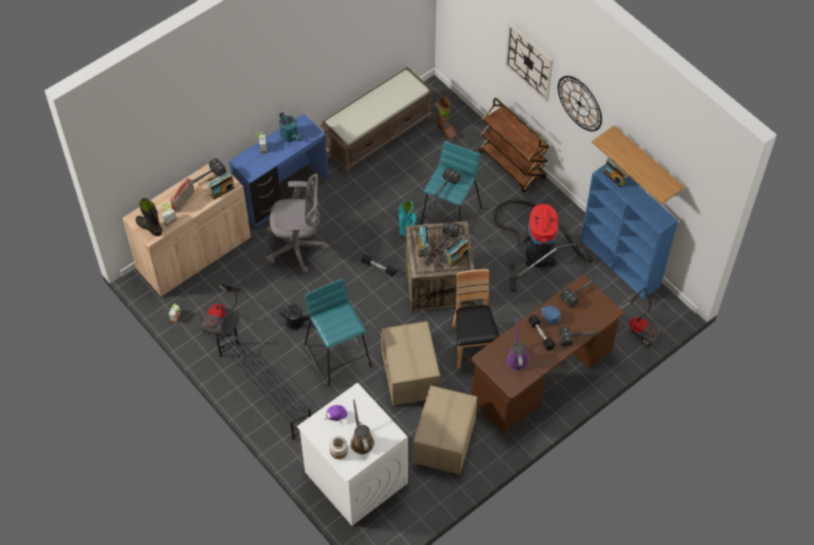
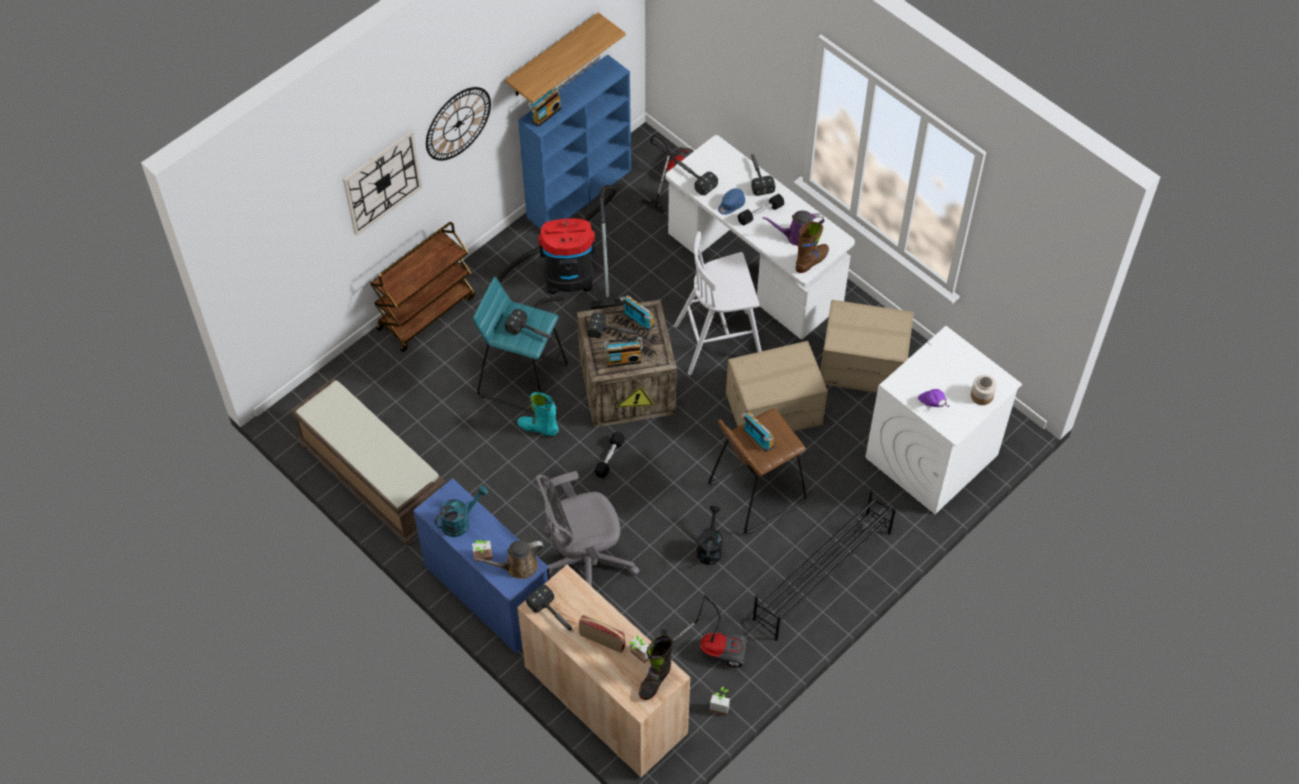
camera: 95 degrees left, 0 degrees up
radio [206,170,235,200] -> radio moved to [741,412,774,452]
grey office chair [266,174,329,273] -> grey office chair turned 105 degrees counterclockwise [536,471,640,587]
turquoise stool [305,279,372,386] -> brown stool [708,408,806,534]
brown watering can [351,399,374,454] -> brown watering can moved to [475,540,544,579]
brown boot [435,97,457,138] -> brown boot moved to [796,222,829,273]
brown chair [452,269,500,369] -> white stool [674,231,761,375]
brown desk [471,275,623,434] -> white desk [665,135,855,339]

